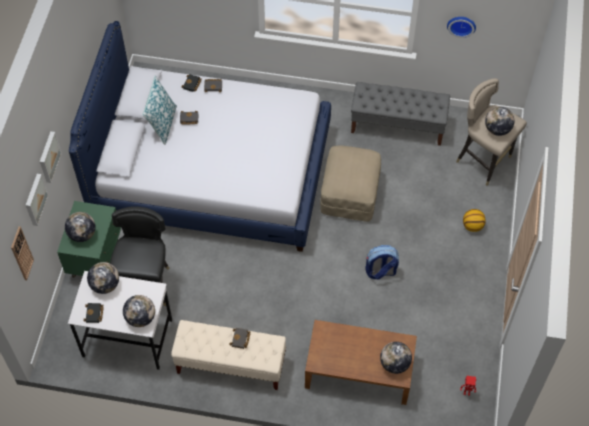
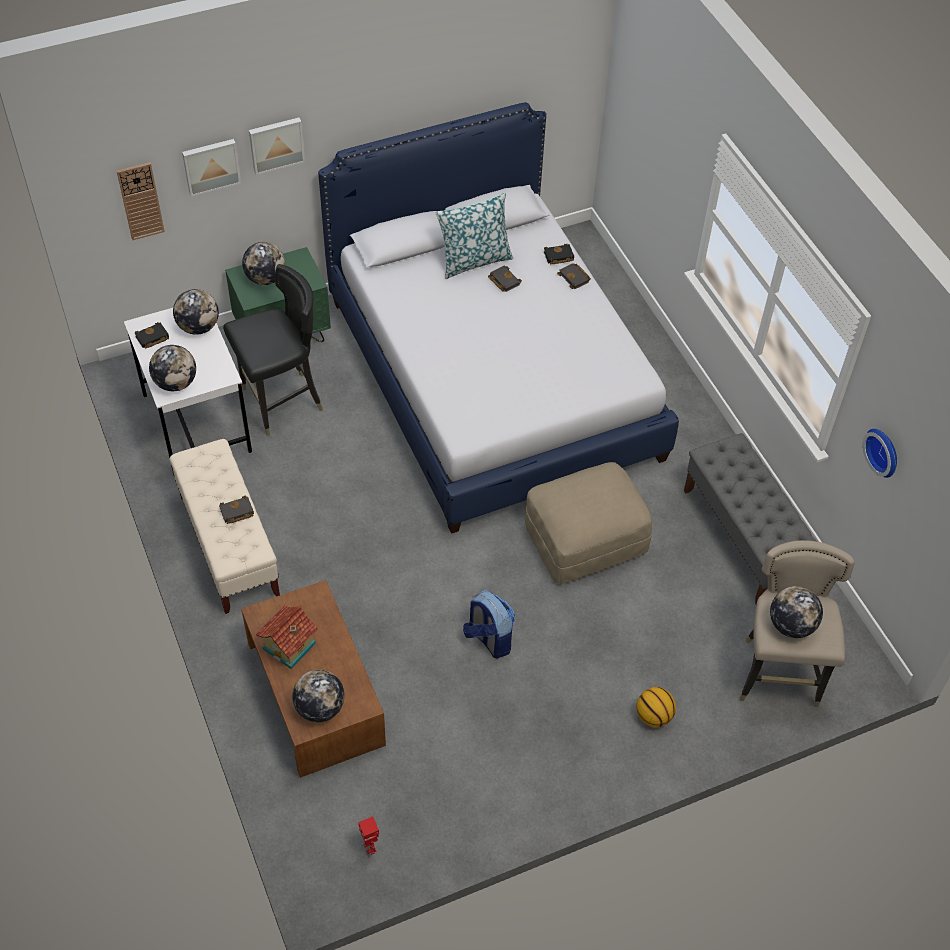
camera: 55 degrees right, 5 degrees down
none -> toy house [256,605,318,669]

